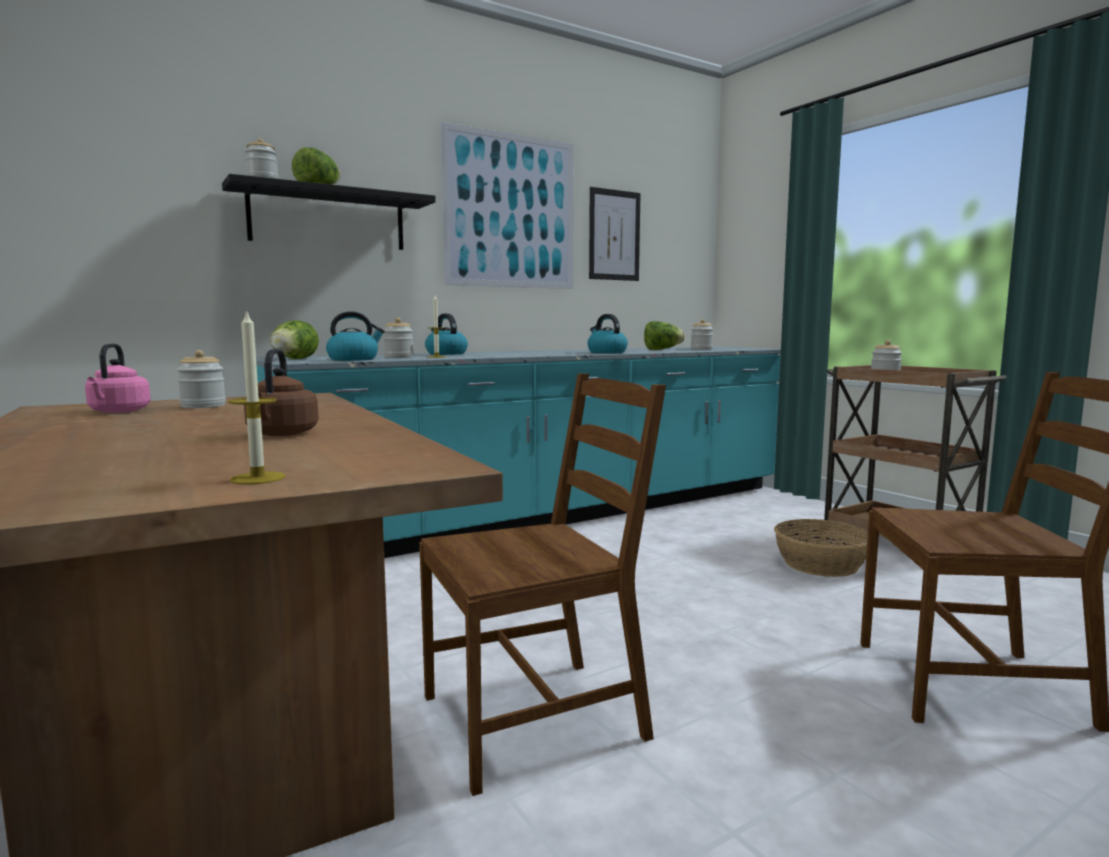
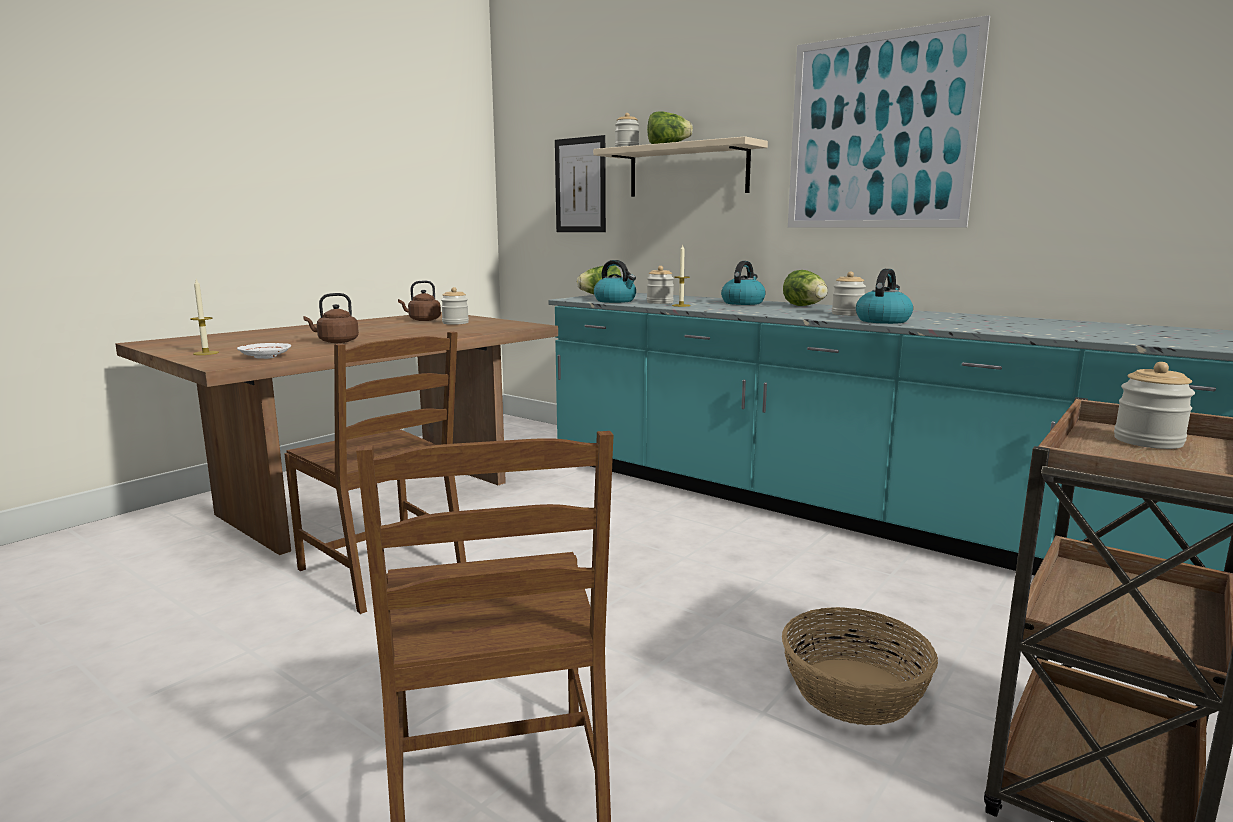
camera: 70 degrees right, 5 degrees up
pink kettle [85,343,151,413] -> brown kettle [398,281,441,321]
black shelf [222,174,436,250] -> beige shelf [593,137,768,197]
picture [589,187,641,281] -> picture moved to [555,135,606,232]
lettuce [644,321,685,350] -> lettuce moved to [783,270,828,306]
jar [691,319,714,349] -> jar moved to [832,272,866,316]
none -> white plate [237,343,291,359]

